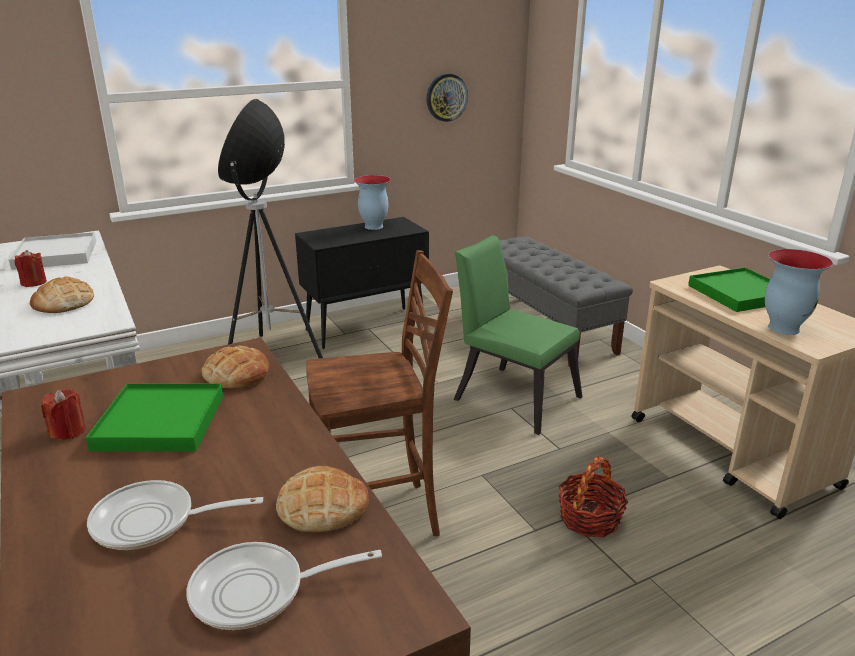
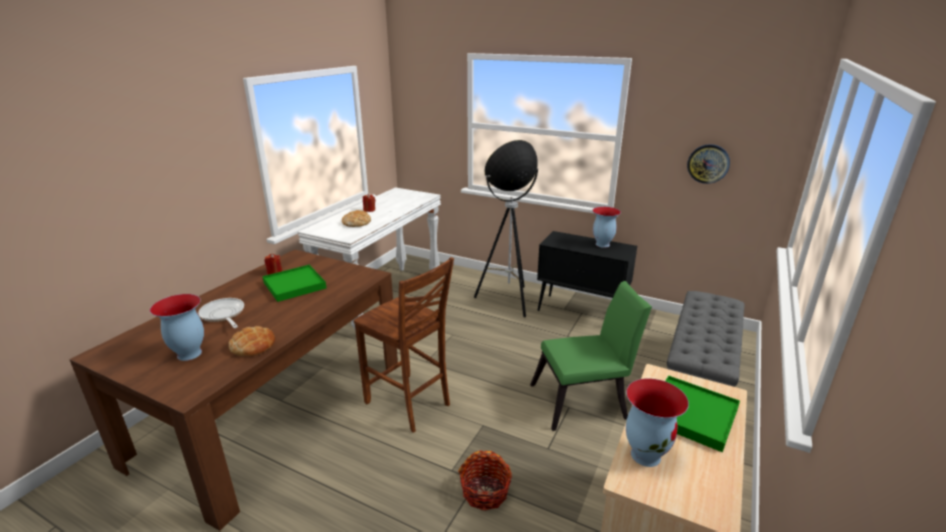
camera: 55 degrees right, 0 degrees up
white tray [9,232,96,270] -> none
frying pan [186,542,382,630] -> vase [150,294,204,361]
bread [202,346,269,388] -> none
green chair [454,235,582,435] -> green chair turned 75 degrees clockwise [530,281,652,431]

